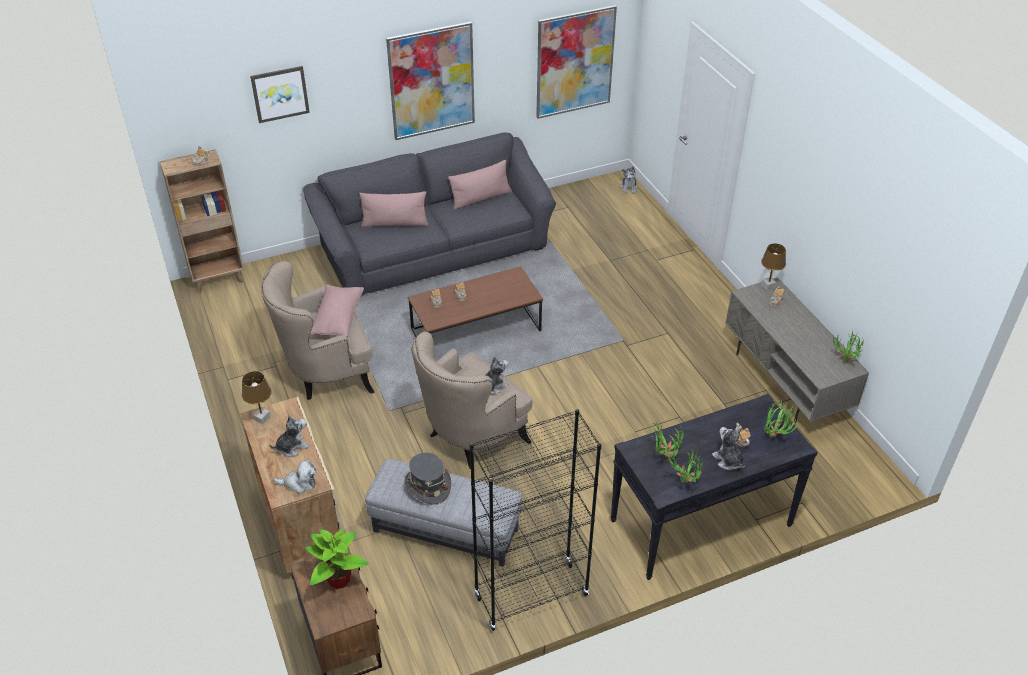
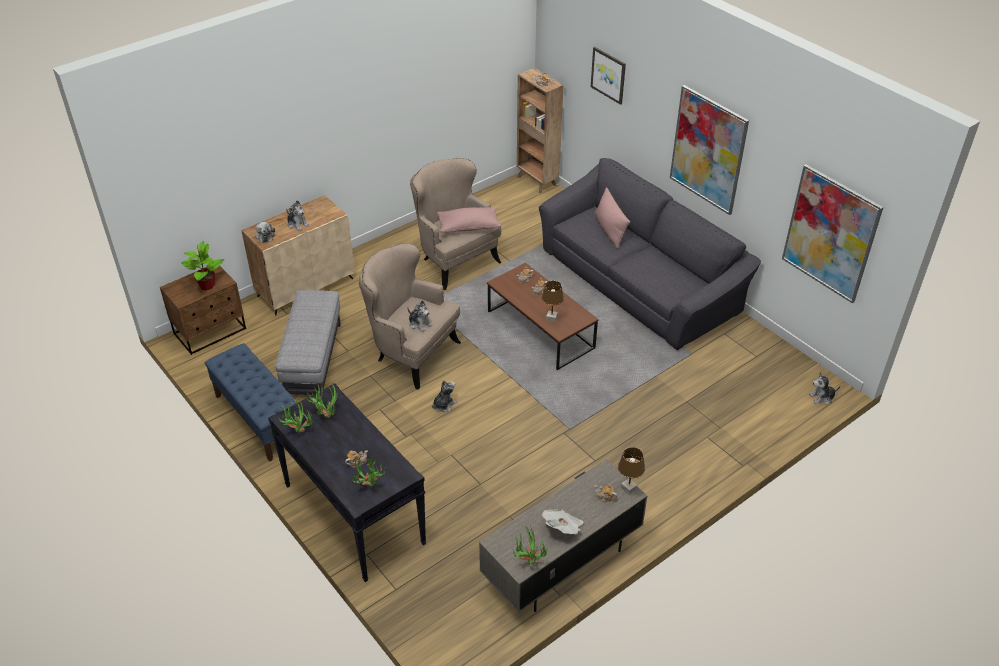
camera: 75 degrees right, 0 degrees up
brown table lamp [242,371,271,424] -> brown table lamp moved to [542,281,564,322]
grey hat [404,452,451,504] -> none
pink pillow [448,160,512,210] -> none
black bookcase [469,409,601,631] -> blue bench [205,343,298,462]
plush toy [712,427,746,470] -> plush toy moved to [432,380,457,412]
none -> newspaper [542,510,584,535]

